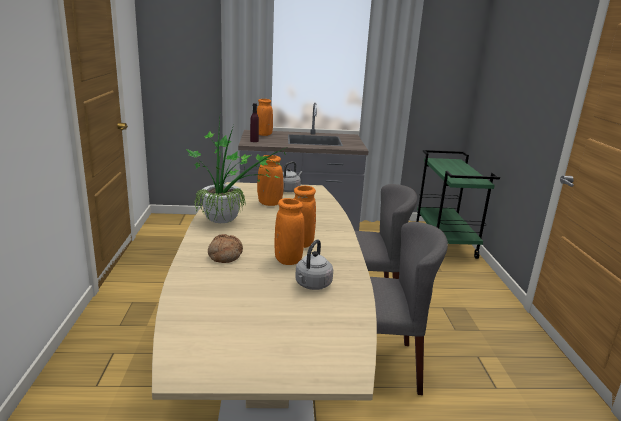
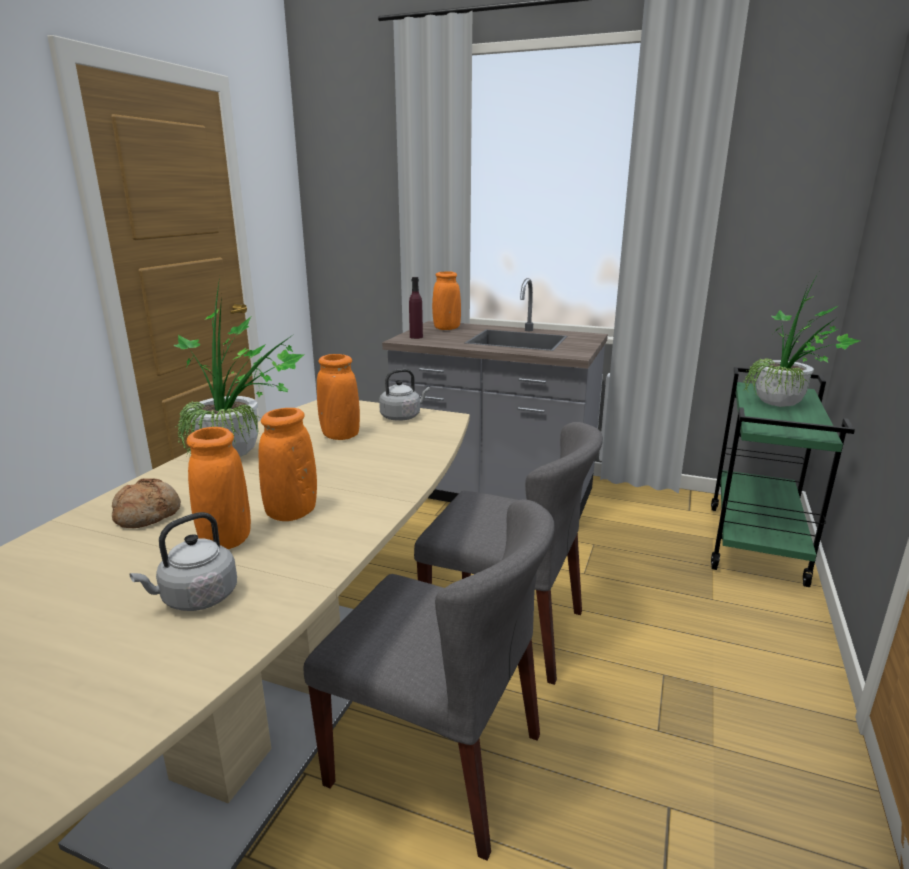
camera: 25 degrees right, 0 degrees up
none -> potted plant [743,272,860,407]

